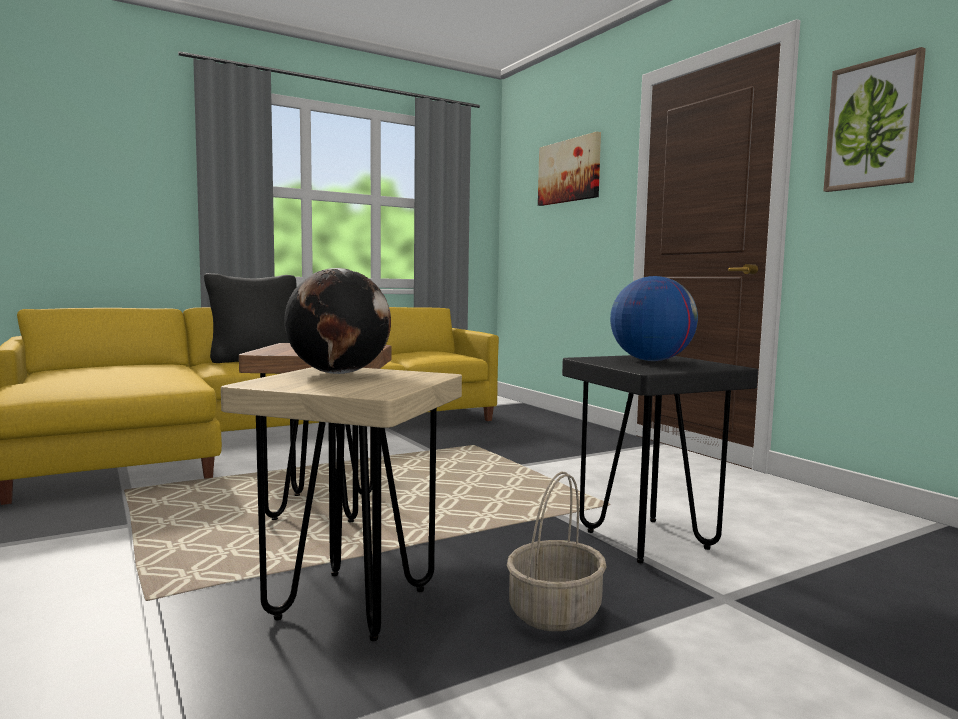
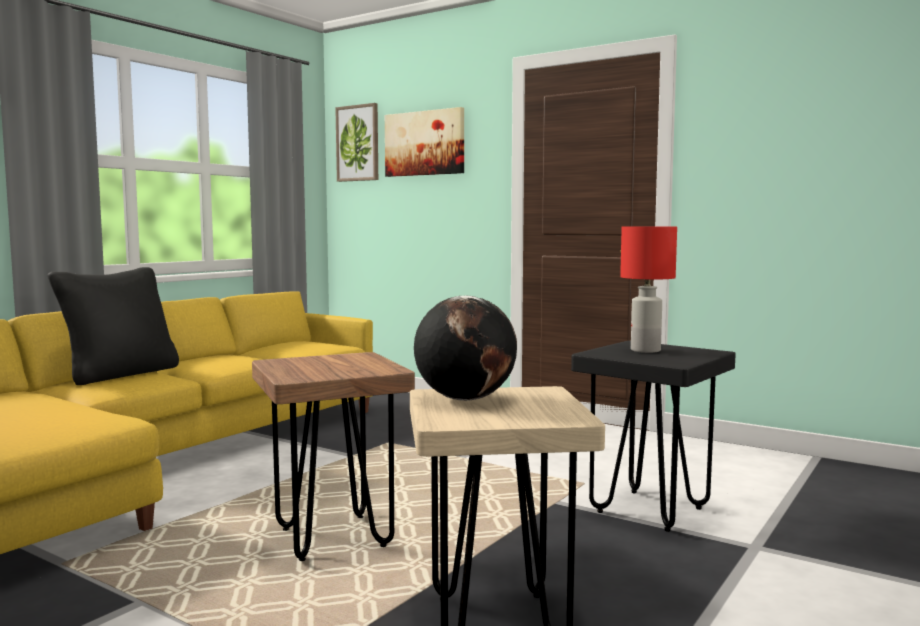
camera: 25 degrees left, 0 degrees up
basket [507,471,607,631] -> none
globe [610,276,698,361] -> red table lamp [620,227,677,353]
picture [824,47,926,192] -> picture moved to [335,103,378,182]

